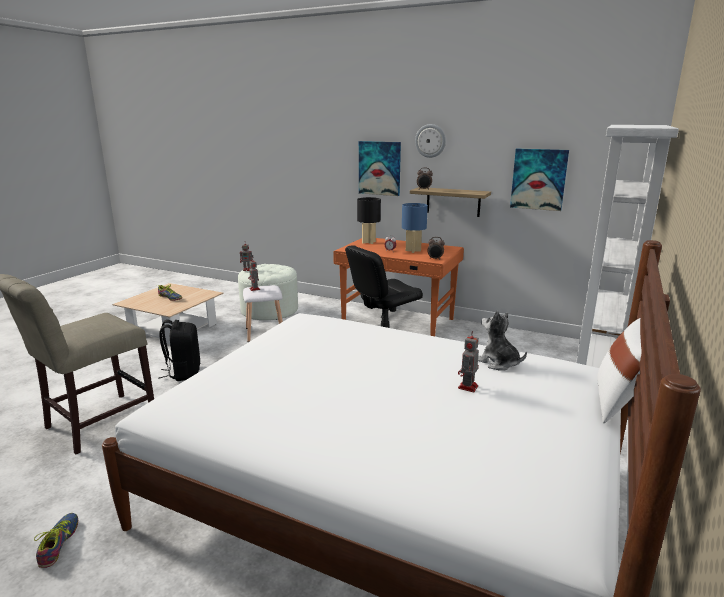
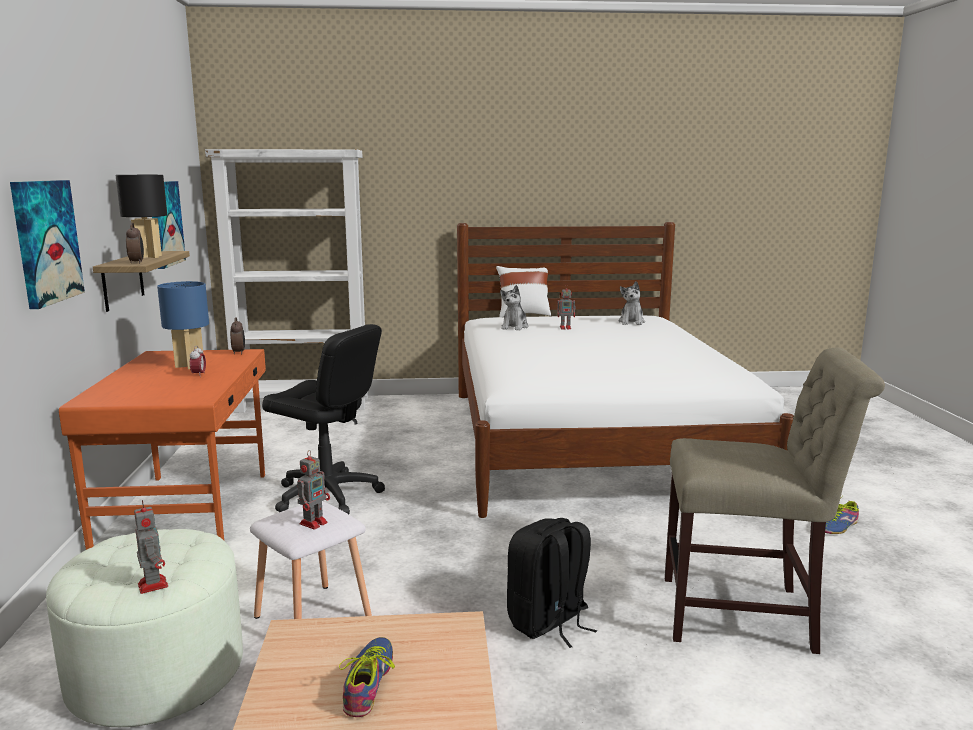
camera: 120 degrees left, 5 degrees down
black table lamp [357,197,381,244] -> black table lamp moved to [115,175,167,258]
wall clock [415,124,446,158] -> none
none -> plush toy [618,281,645,325]

